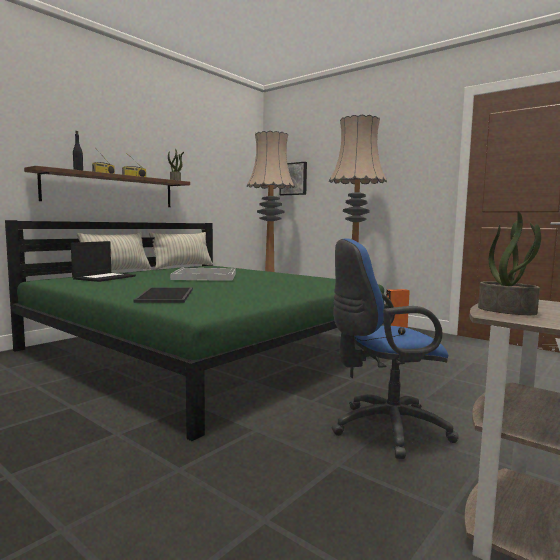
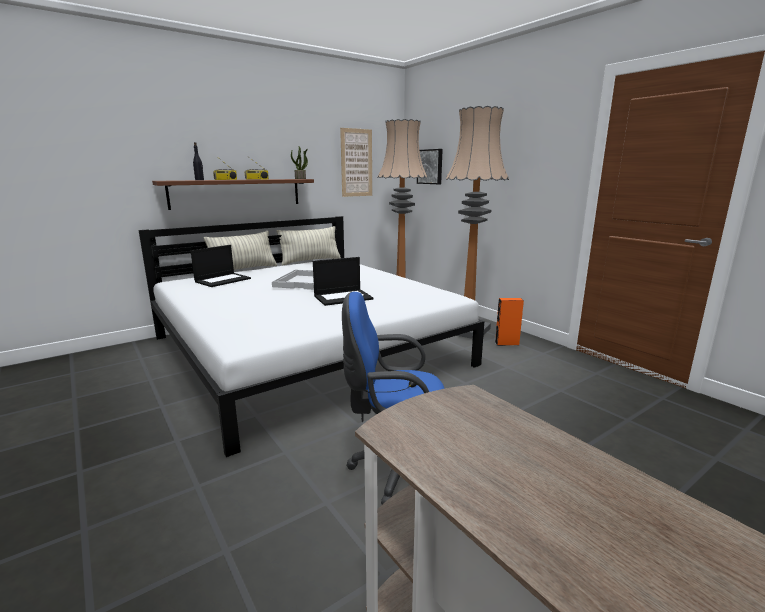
camera: 15 degrees right, 10 degrees up
green bed [5,220,389,441] -> white bed [138,216,484,457]
tray [133,287,193,303] -> none
potted plant [478,211,541,315] -> none
none -> laptop [313,257,373,306]
none -> picture [340,128,372,197]

